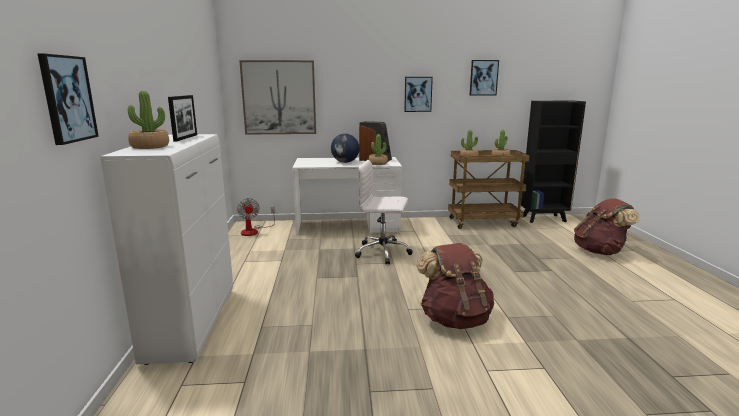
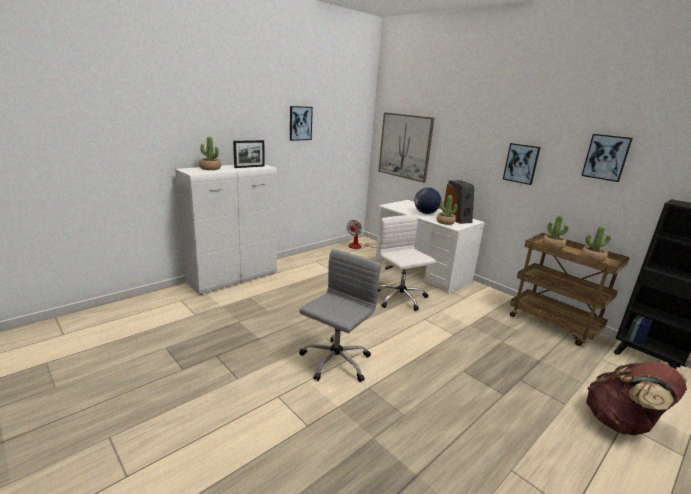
camera: 50 degrees right, 5 degrees up
picture [38,54,99,145] -> picture moved to [290,106,313,141]
brown backpack [417,243,494,329] -> grey office chair [299,249,381,382]

